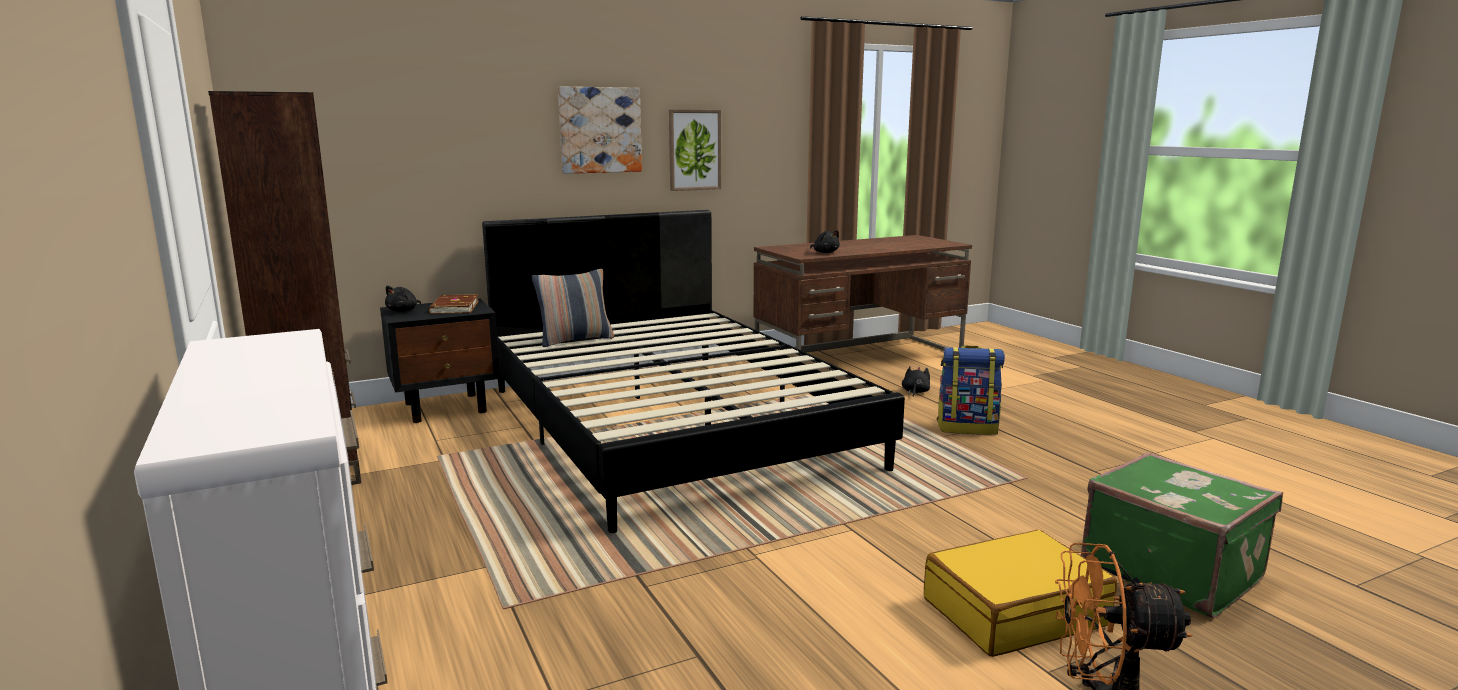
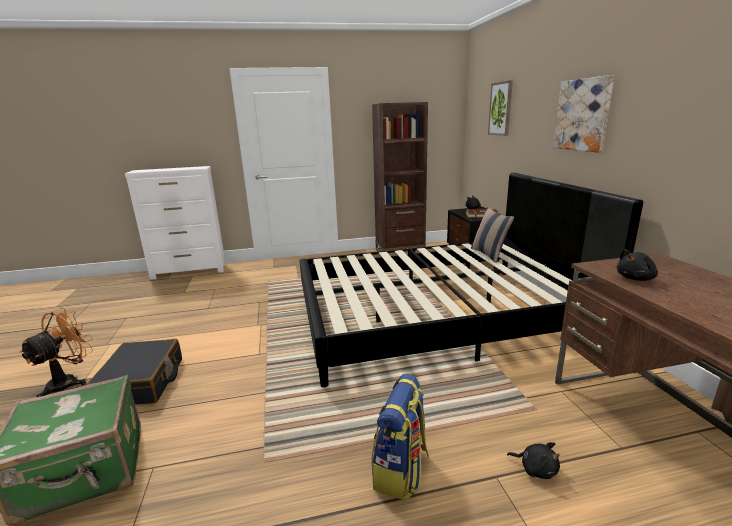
camera: 105 degrees right, 5 degrees up
picture [669,110,721,191] -> picture moved to [488,80,513,136]
yellow suitcase [924,530,1117,657] -> black suitcase [86,339,182,405]

